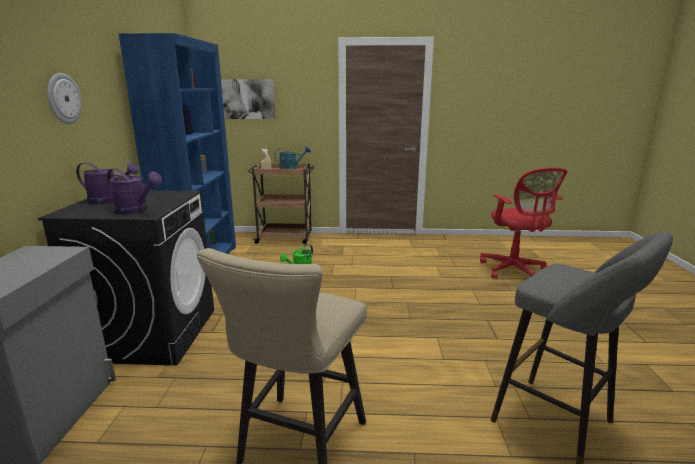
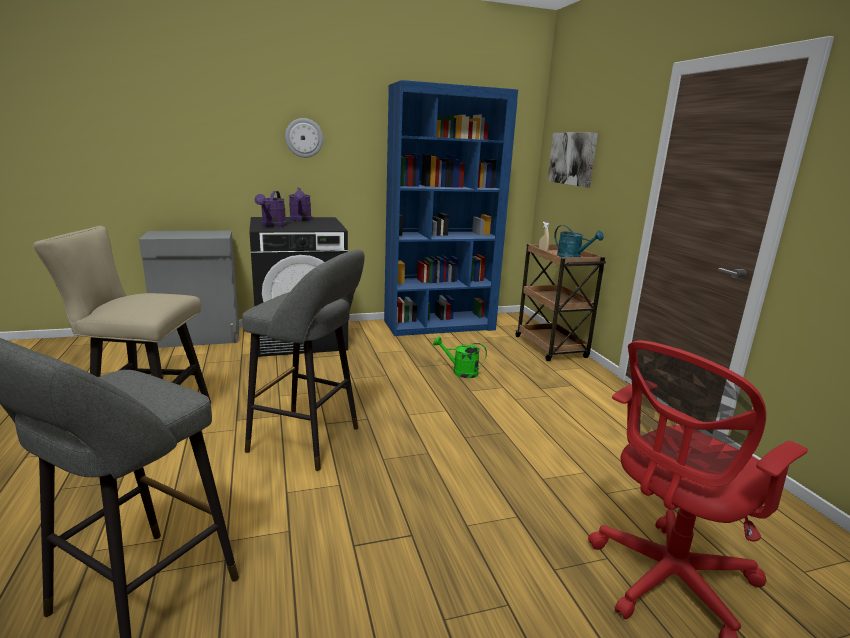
camera: 70 degrees right, 0 degrees up
none -> grey stool [242,249,365,471]

